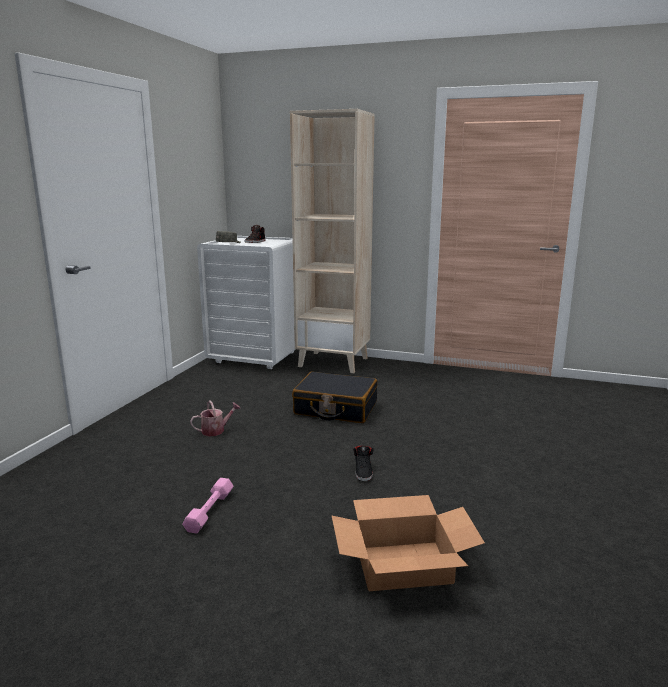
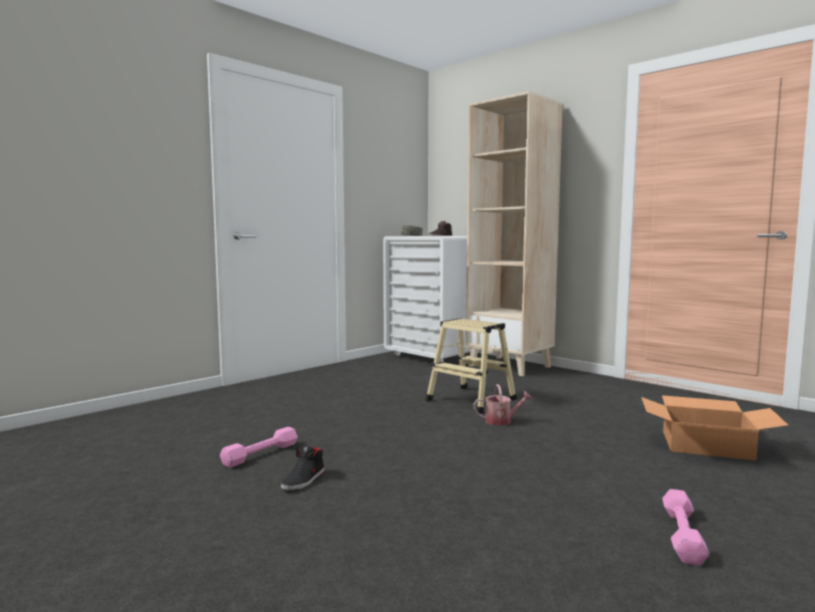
camera: 25 degrees right, 10 degrees down
watering can [190,400,240,436] -> watering can moved to [473,384,532,426]
black suitcase [292,372,377,423] -> beige step ladder [425,318,517,414]
cardboard box [332,495,485,591] -> cardboard box moved to [641,395,788,461]
black shoe [353,446,374,481] -> black shoe moved to [281,446,324,491]
none -> pink dumbbell [662,489,709,566]

